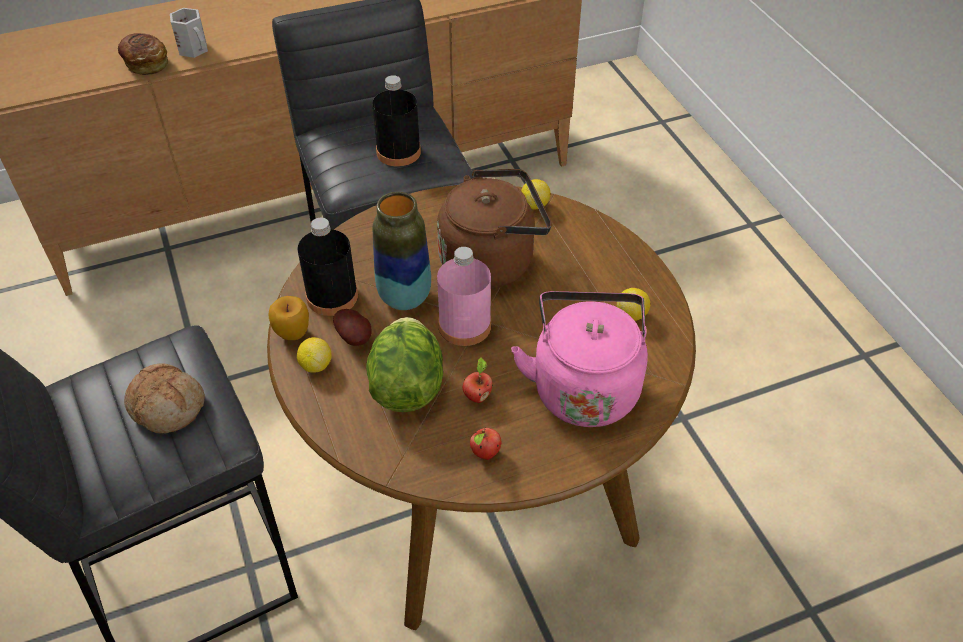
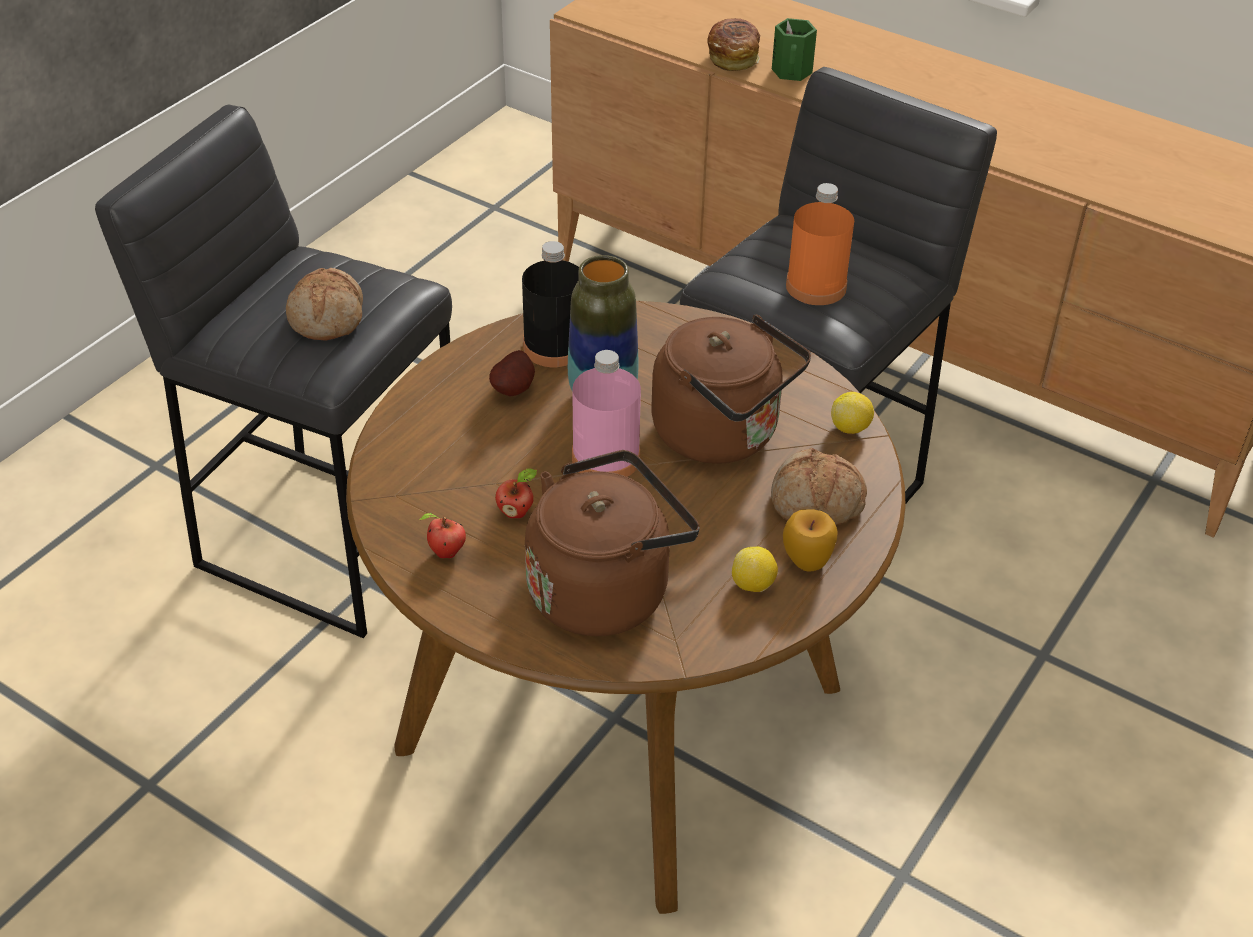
camera: 55 degrees right, 5 degrees down
white mug [170,8,208,58] -> green mug [772,18,817,81]
apple [269,296,309,340] -> apple moved to [783,509,838,572]
lemon [297,337,332,373] -> none
lettuce [366,317,443,412] -> none
black bottle [372,75,421,166] -> orange bottle [786,183,854,305]
pink kettle [511,291,648,427] -> brown kettle [525,450,700,636]
none -> bread [771,448,867,525]

